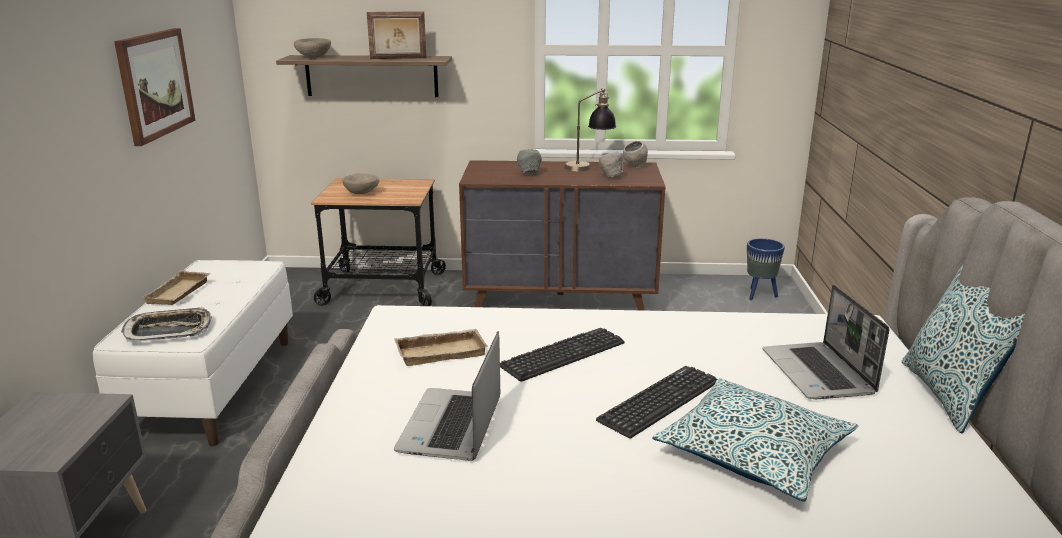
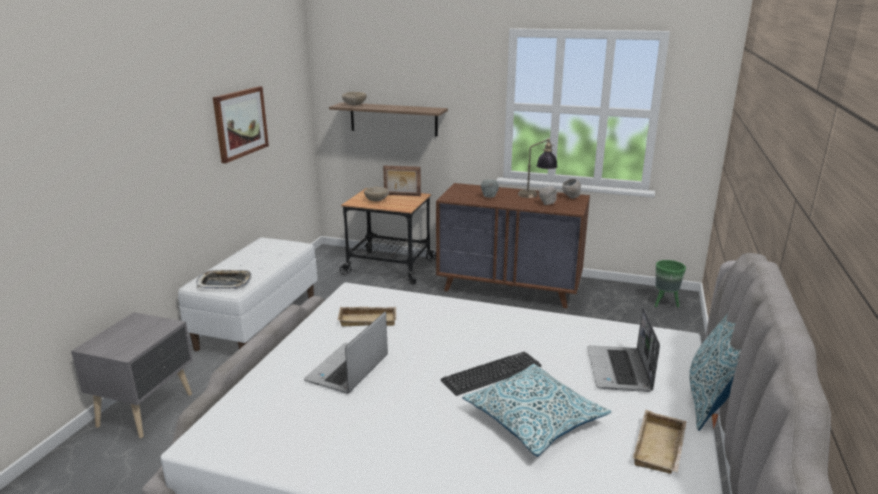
camera: 15 degrees right, 0 degrees up
beige tray [142,270,210,305] -> beige tray moved to [633,410,687,474]
picture frame [367,11,426,59] -> picture frame moved to [383,166,421,196]
keyboard [500,328,625,382] -> none
blue planter [747,238,785,300] -> green planter [655,260,686,307]

